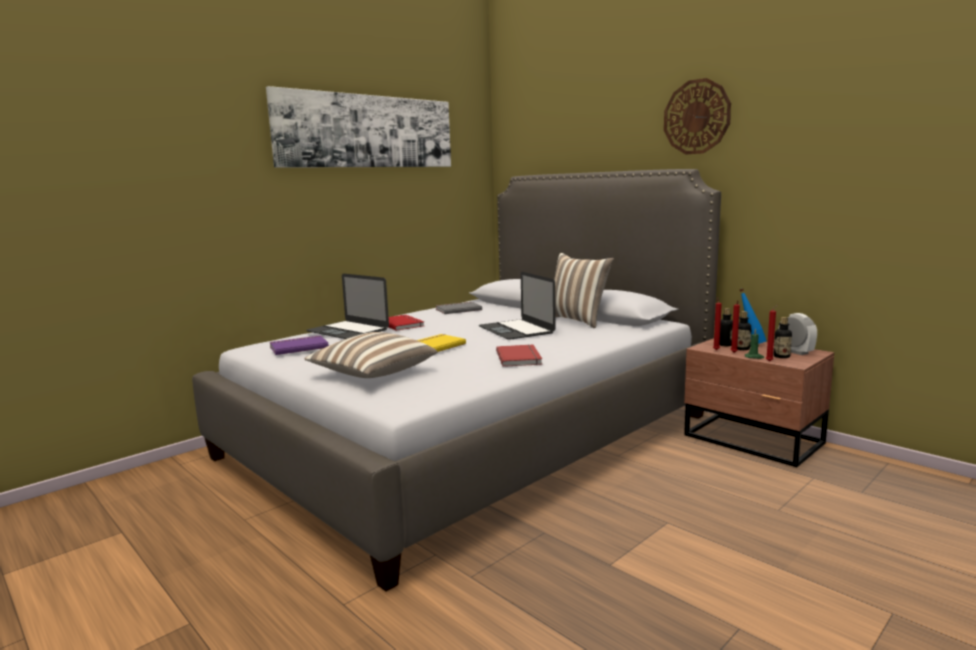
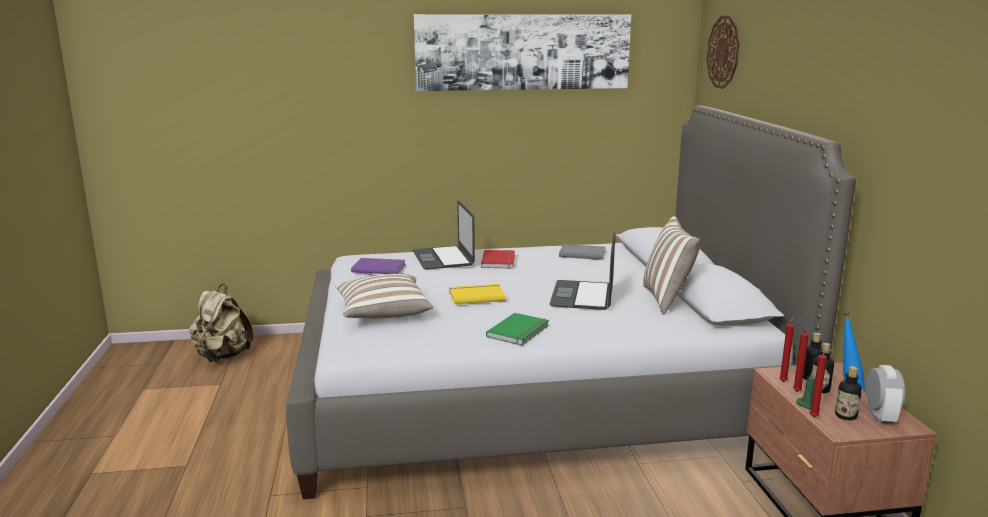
camera: 35 degrees right, 5 degrees up
red book [496,344,542,367] -> green book [486,313,549,345]
wall clock [664,78,731,154] -> wall clock moved to [707,16,739,89]
none -> beige backpack [189,284,253,362]

